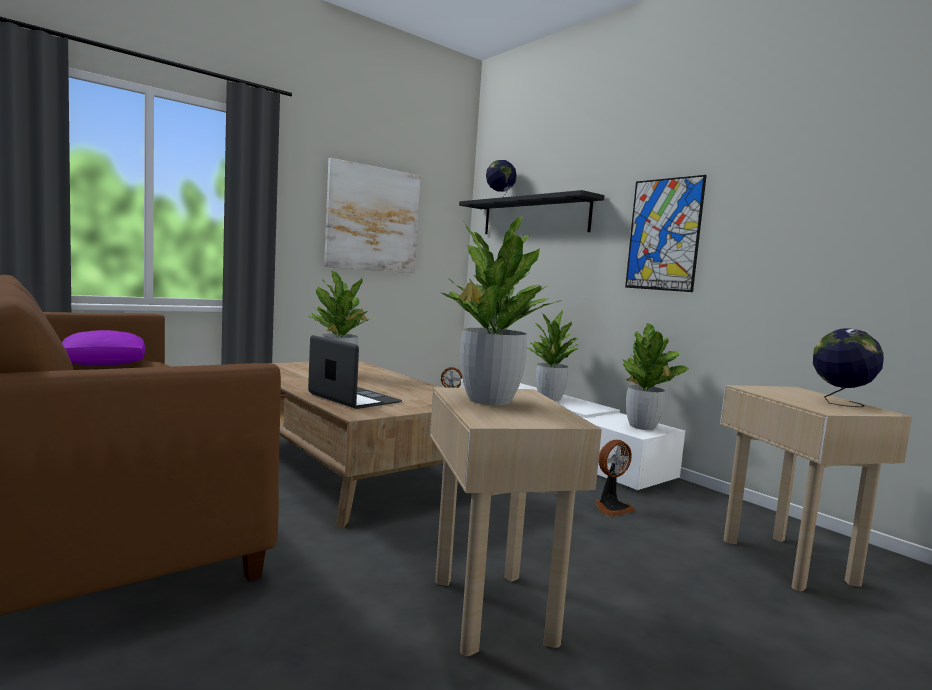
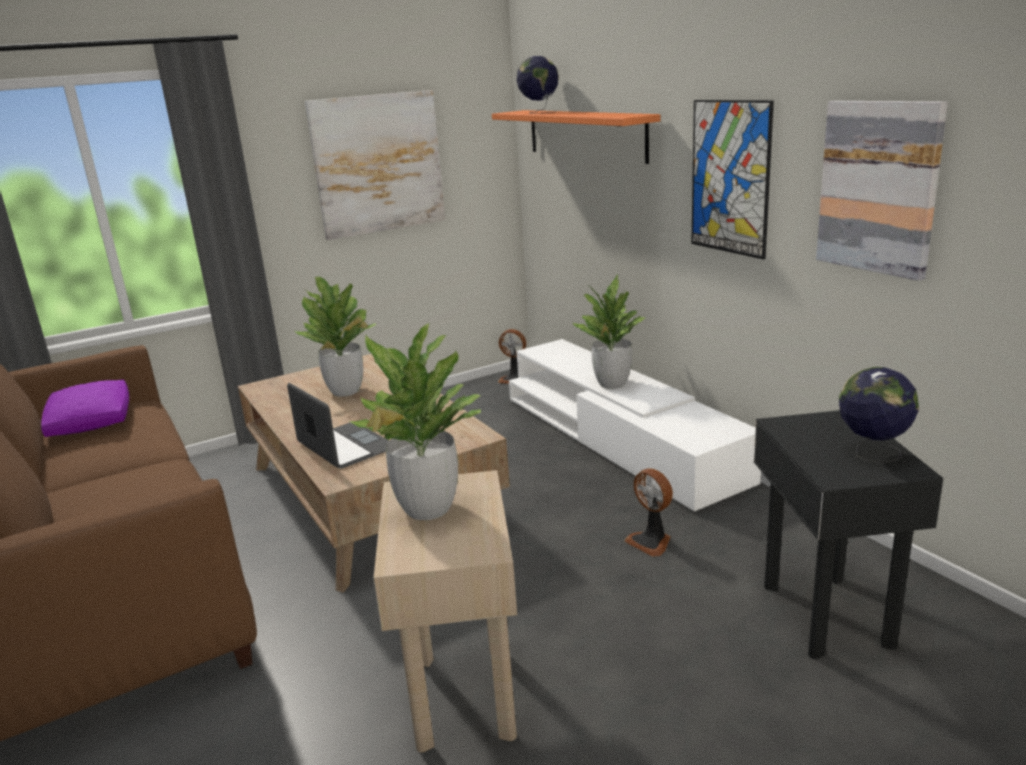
camera: 10 degrees right, 15 degrees up
black shelf [459,190,604,234] -> orange shelf [492,110,661,164]
fan [595,440,636,517] -> fan turned 75 degrees clockwise [624,468,673,557]
potted plant [622,323,690,430] -> none
beige side table [720,385,912,591] -> black side table [754,410,943,659]
none -> picture [816,101,948,281]

